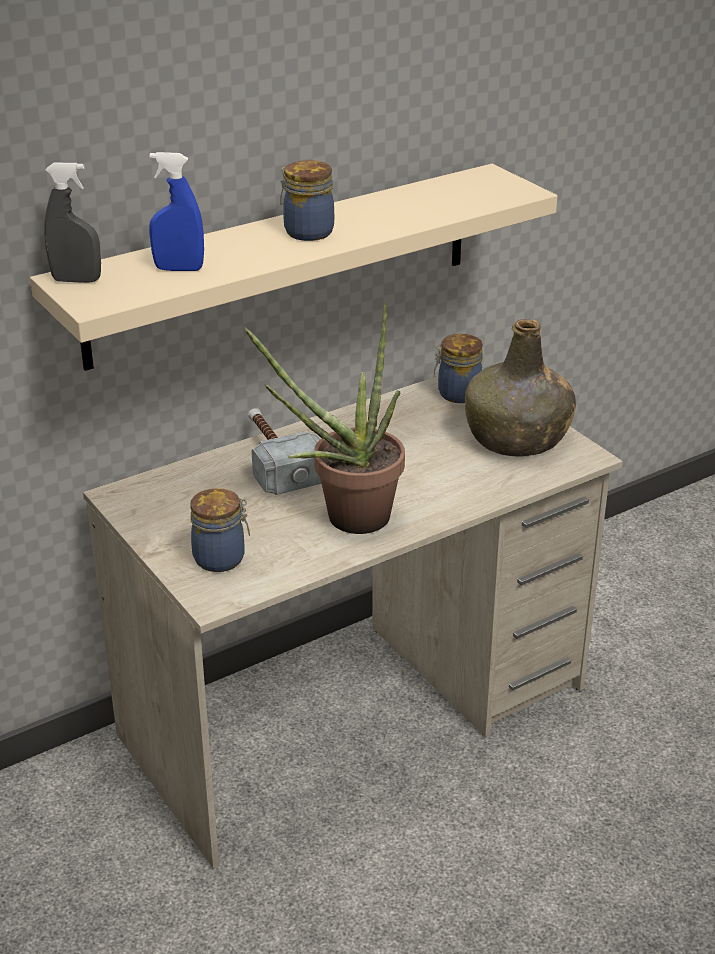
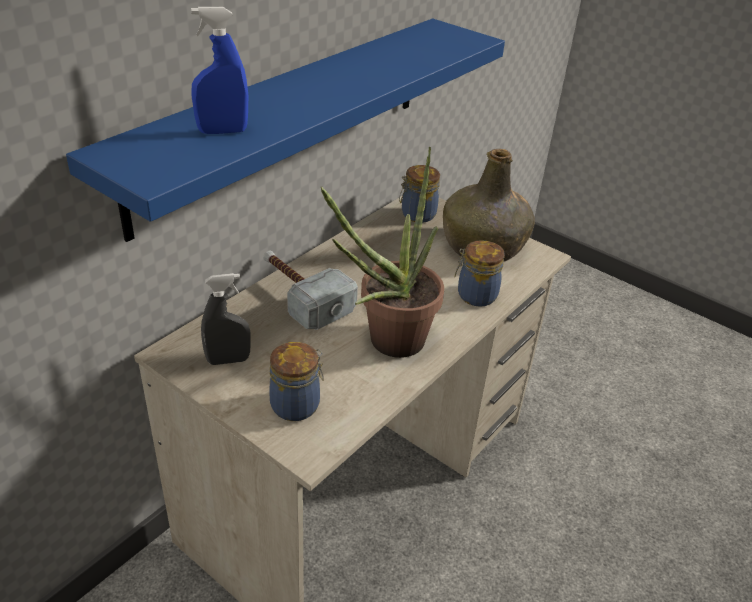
camera: 20 degrees left, 5 degrees up
beige shelf [30,164,557,371] -> blue shelf [66,19,505,242]
grey spray bottle [44,163,101,283] -> grey spray bottle moved to [201,273,251,365]
jar [280,160,334,241] -> jar moved to [455,240,505,307]

